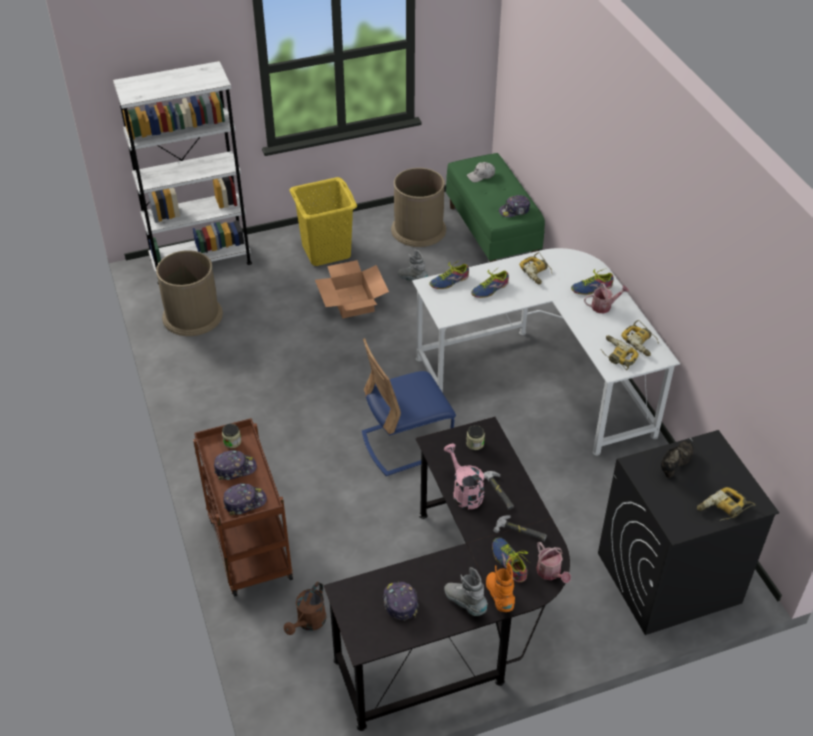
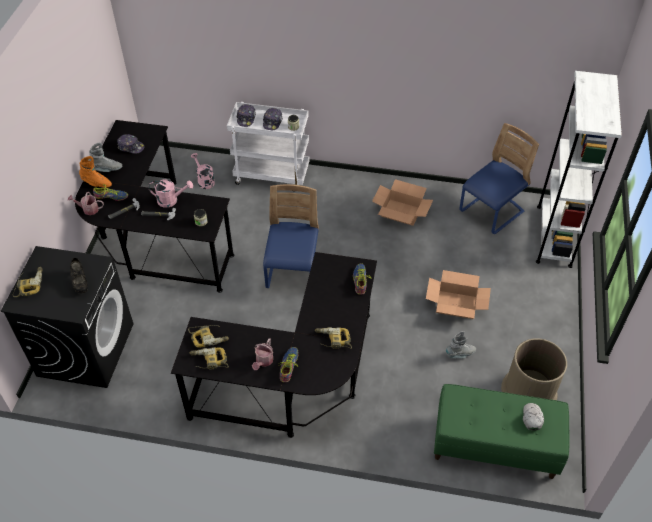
camera: 120 degrees right, 5 degrees up
brown trash can [156,250,223,336] -> blue chair [459,123,539,234]
brown cart [193,418,293,597] -> white cart [227,102,309,185]
brown watering can [284,582,327,635] -> pink watering can [191,153,215,189]
yellow laundry basket [289,177,357,266] -> none
white desk [412,248,680,456] -> black desk [171,252,377,438]
shoe [471,267,509,298] -> none
cap [499,195,530,217] -> none
none -> cardboard box [372,179,433,226]

